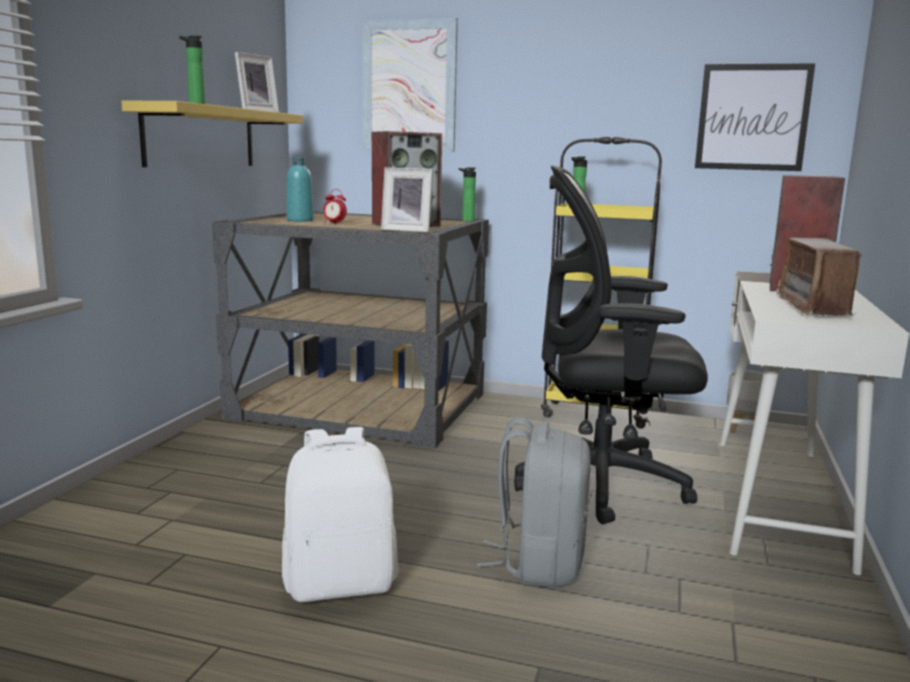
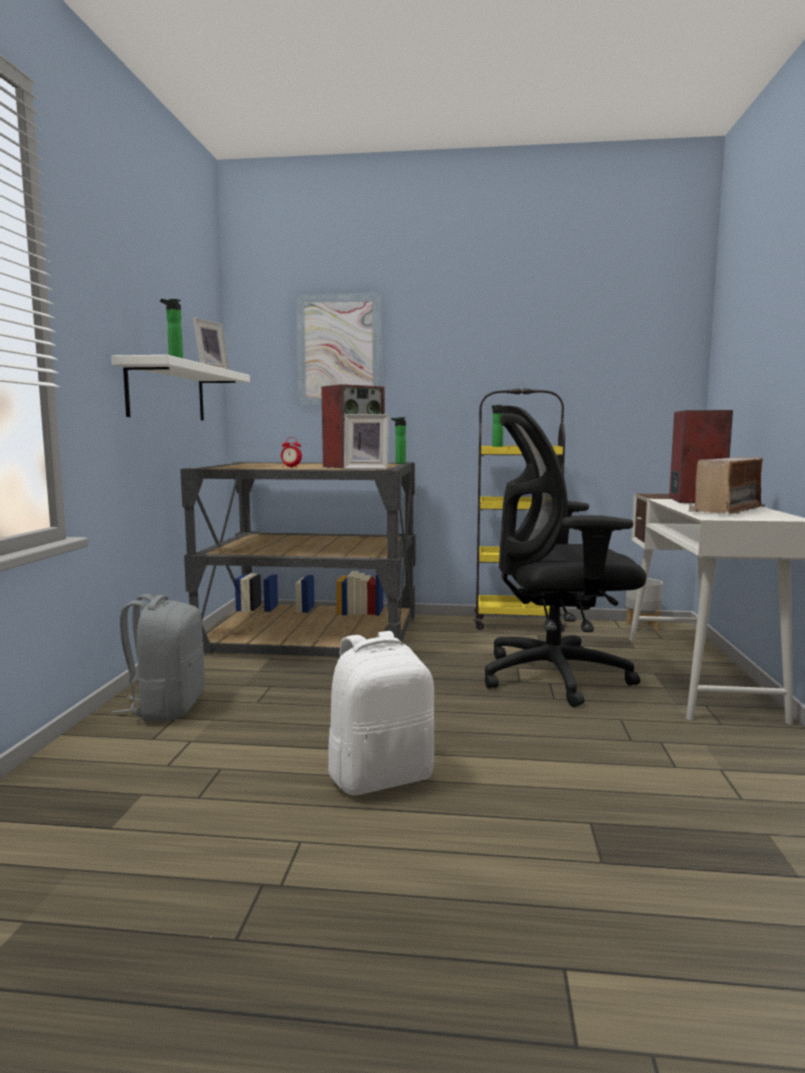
camera: 10 degrees left, 5 degrees down
yellow shelf [121,101,303,167] -> white shelf [111,355,250,420]
turquoise bottle [287,157,314,222] -> none
grey backpack [477,417,591,588] -> grey backpack moved to [112,594,205,722]
picture [695,63,815,171] -> none
radio [777,237,862,317] -> radio turned 135 degrees counterclockwise [689,457,765,514]

